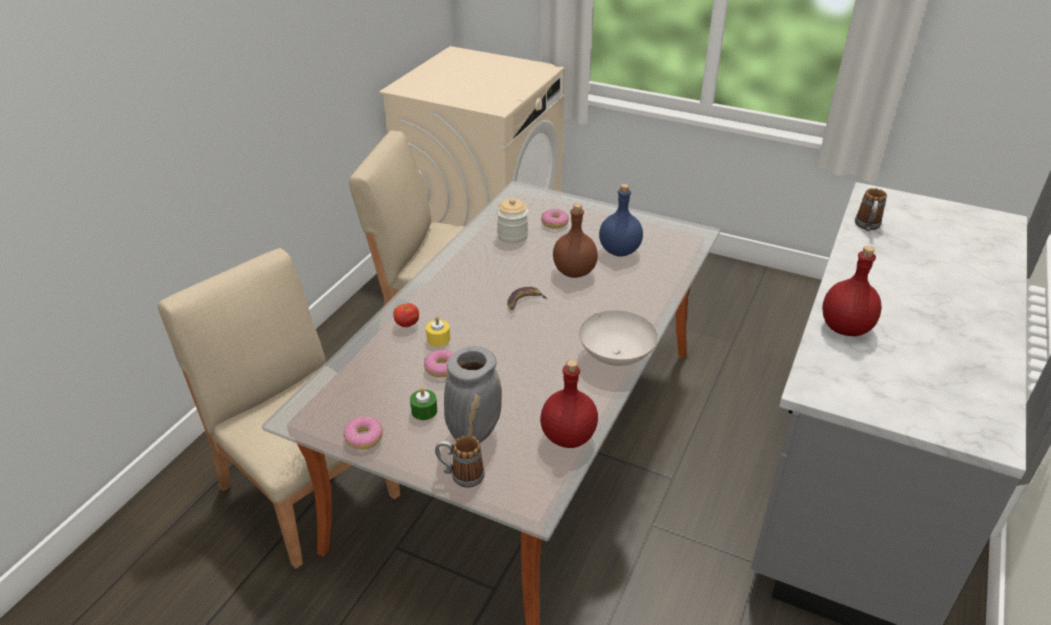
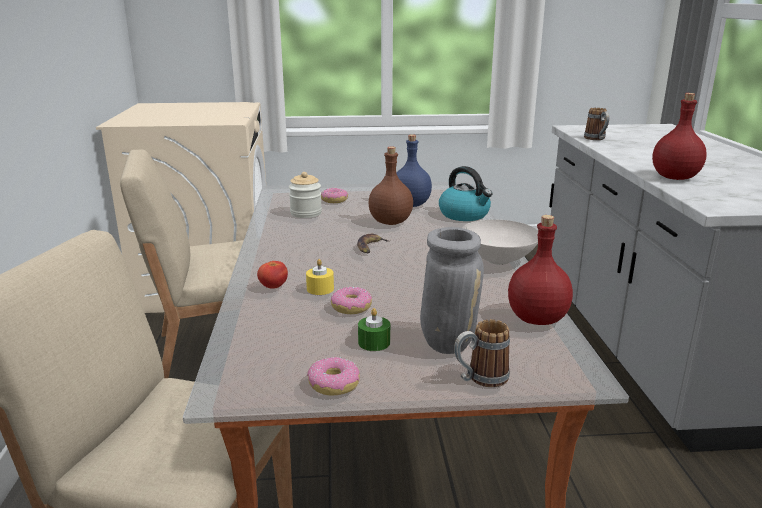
camera: 30 degrees left, 15 degrees down
none -> kettle [439,166,493,221]

